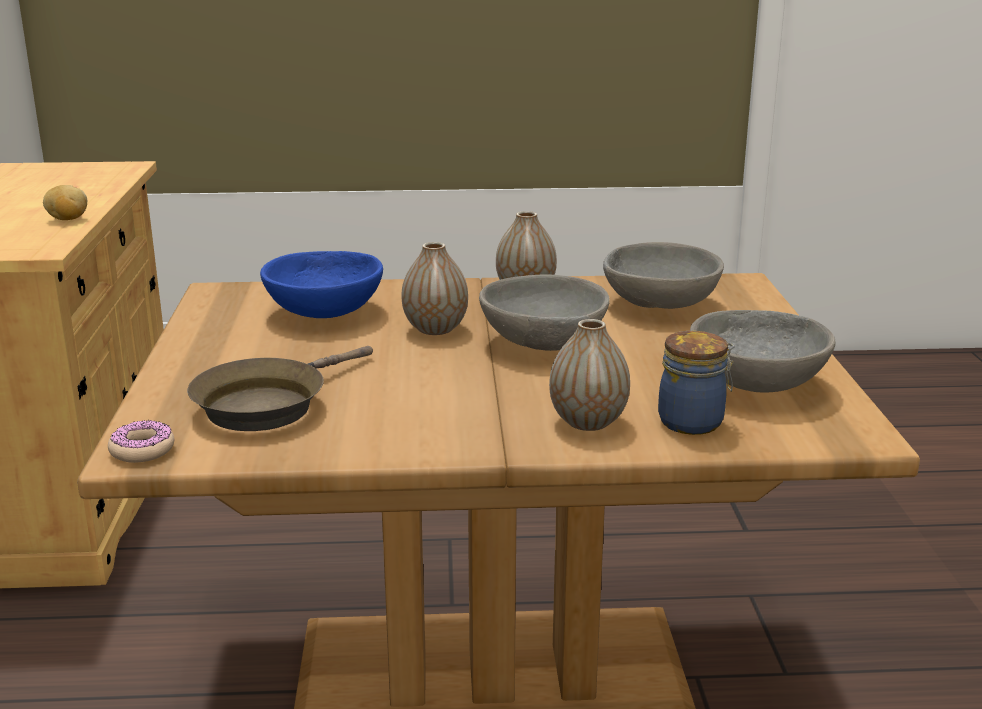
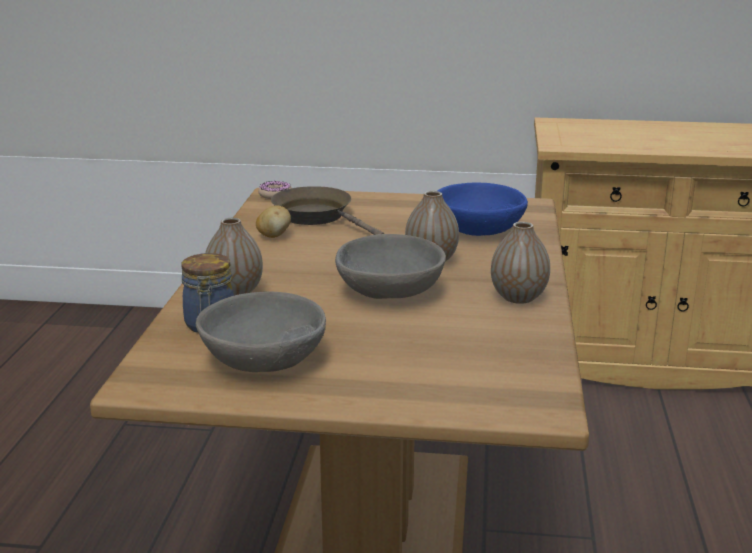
camera: 100 degrees right, 0 degrees up
potato [43,185,87,220] -> potato moved to [256,205,291,238]
grey bowl [603,242,724,309] -> none

